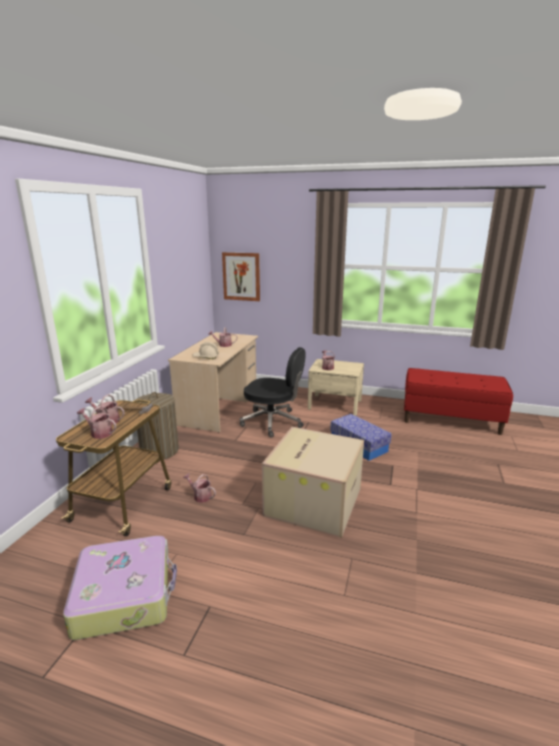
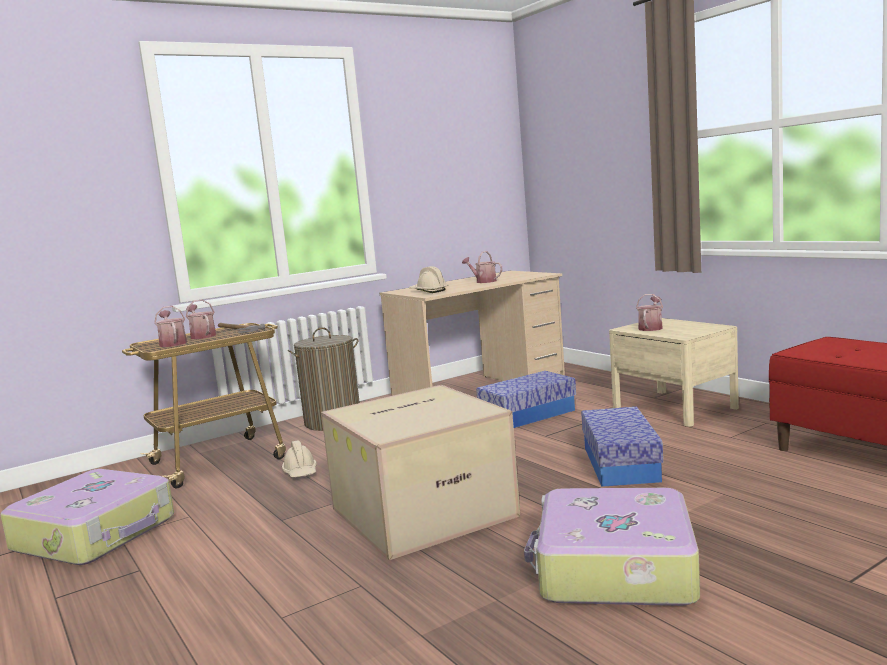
camera: 40 degrees right, 10 degrees down
watering can [183,473,216,503] -> beige hard hat [282,440,317,477]
picture [222,252,260,301] -> none
black office chair [240,347,306,437] -> storage box [476,371,576,428]
none -> suitcase [524,488,700,606]

